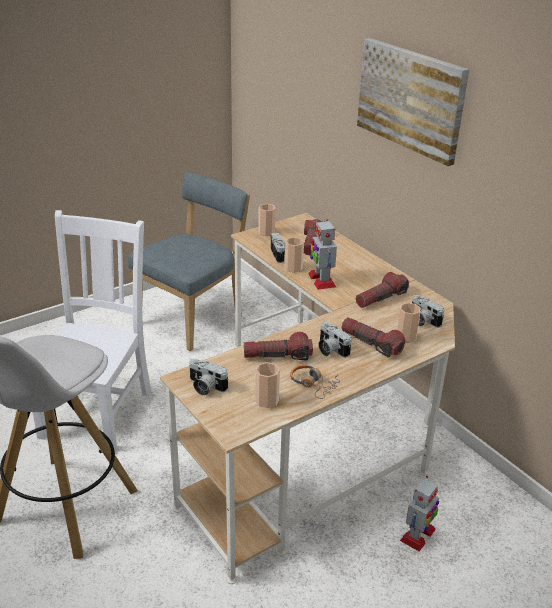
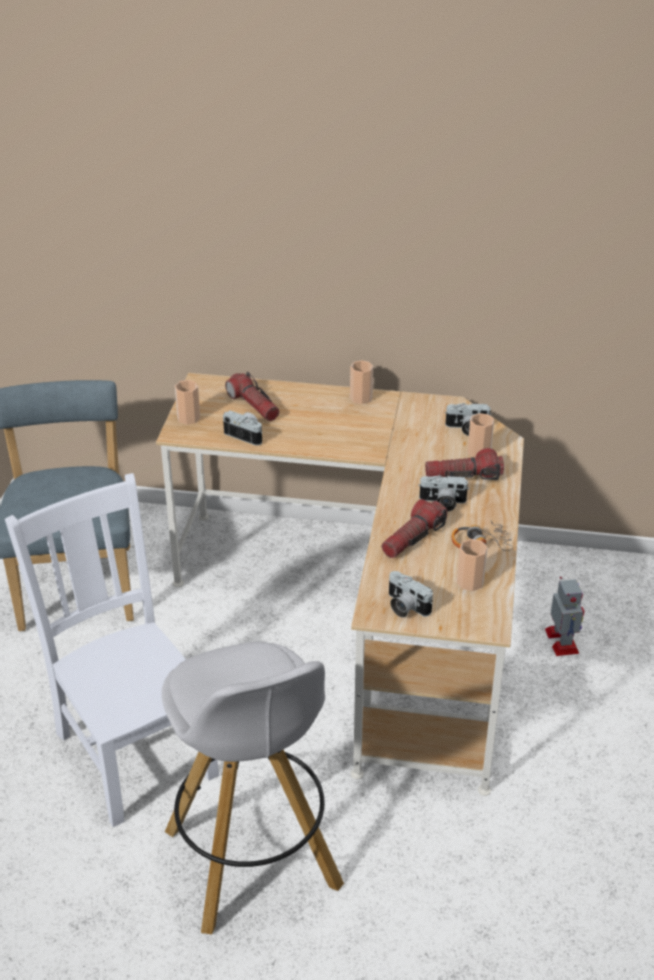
camera: 45 degrees left, 5 degrees up
camera [189,359,228,395] -> camera turned 60 degrees clockwise [389,571,433,618]
cup [285,237,304,273] -> cup moved to [350,360,373,404]
toy robot [308,219,337,290] -> none
flashlight [356,272,409,308] -> none
picture [357,38,469,166] -> none

